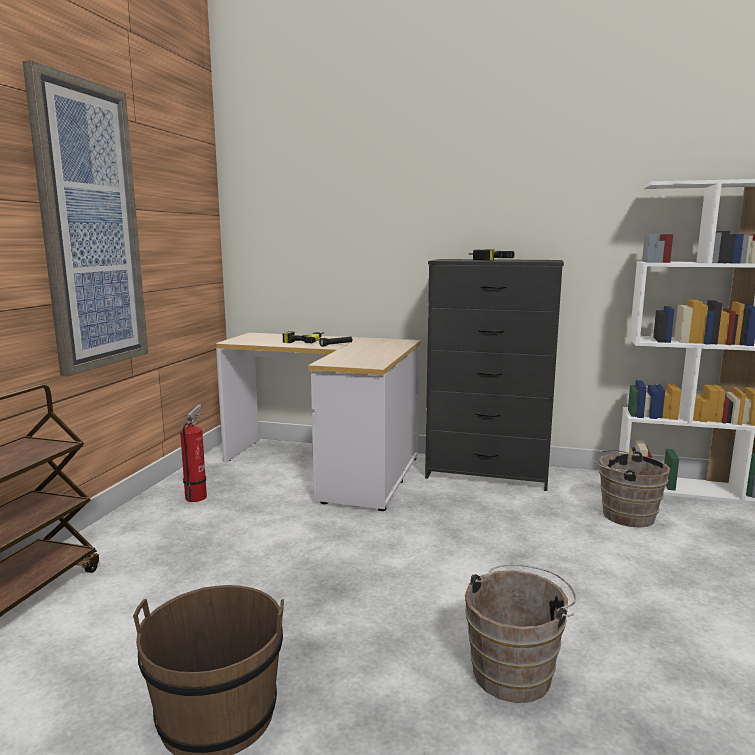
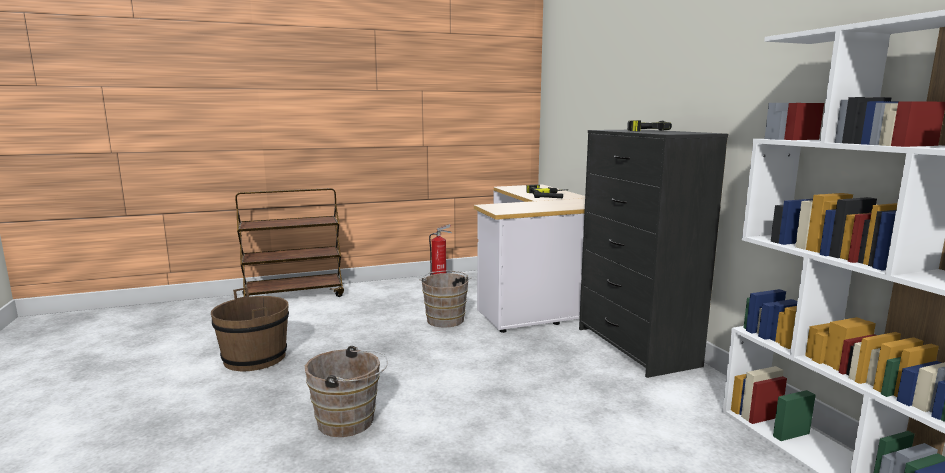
camera: 55 degrees right, 0 degrees up
picture [22,60,148,376] -> none
brown bucket [592,450,670,527] -> brown bucket moved to [419,271,471,328]

